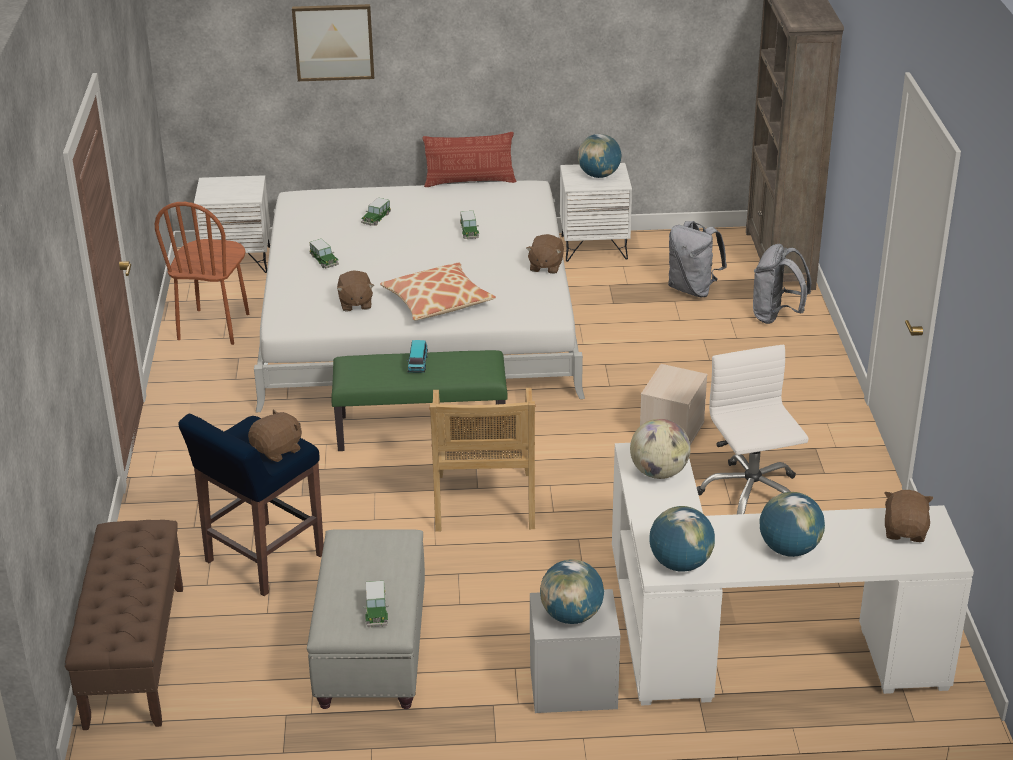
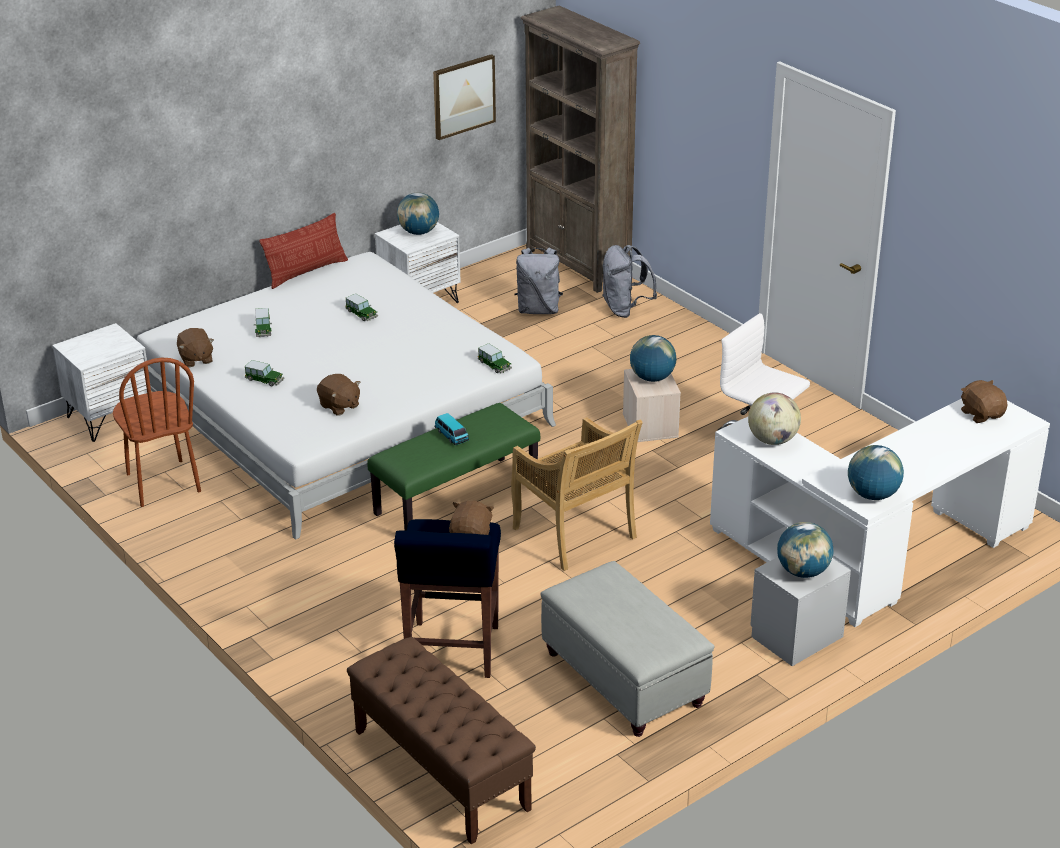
camera: 35 degrees left, 0 degrees up
picture [292,4,374,81] -> picture moved to [433,54,496,140]
toy car [364,581,389,628] -> toy car moved to [478,343,512,373]
pillow [380,262,496,320] -> none
brown plush toy [526,234,564,274] -> brown plush toy moved to [177,328,214,368]
globe [760,492,825,557] -> globe moved to [630,335,676,382]

